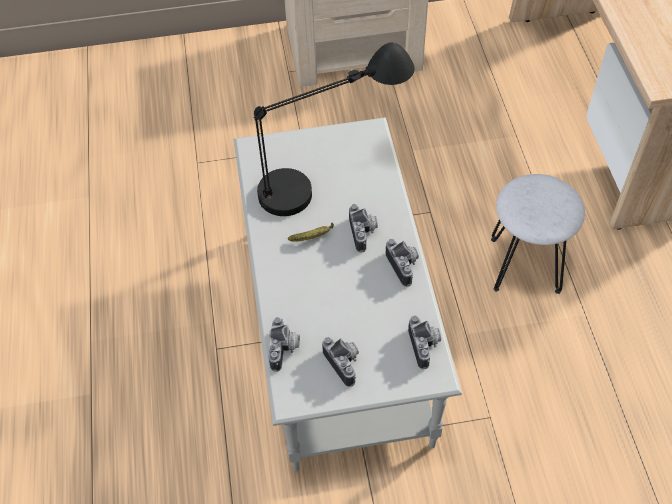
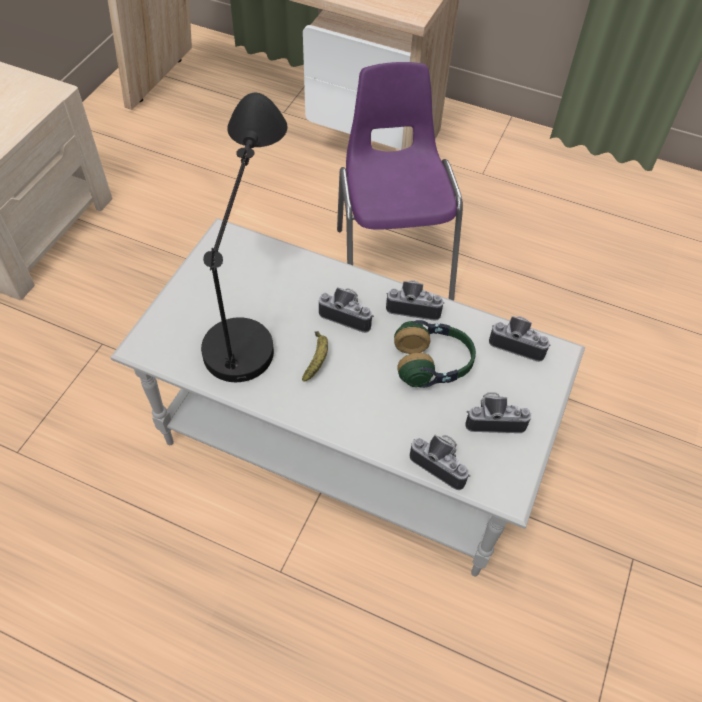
camera: 60 degrees left, 0 degrees up
white stool [491,174,585,294] -> purple chair [337,62,463,301]
none -> headphones [394,320,476,388]

